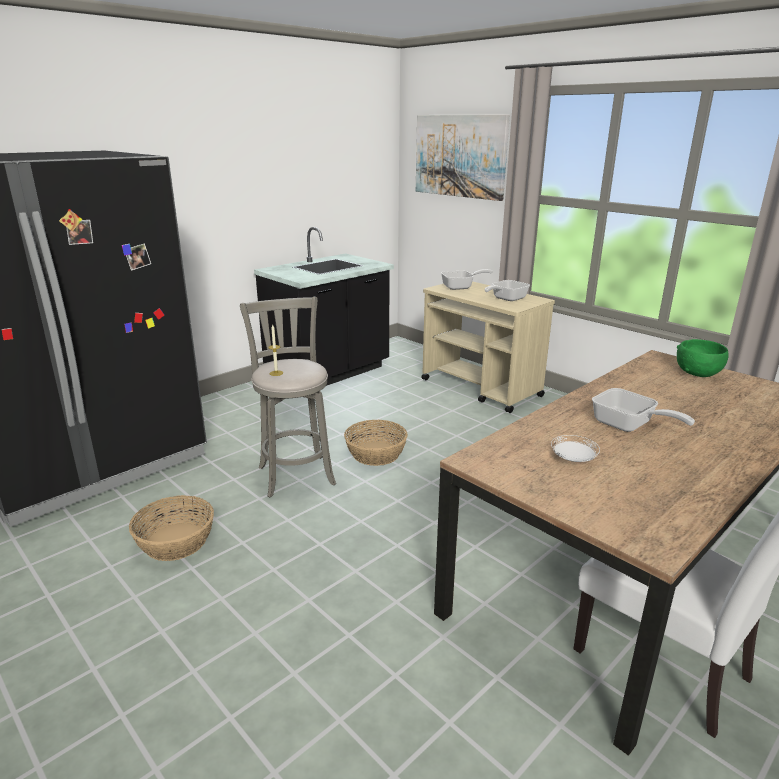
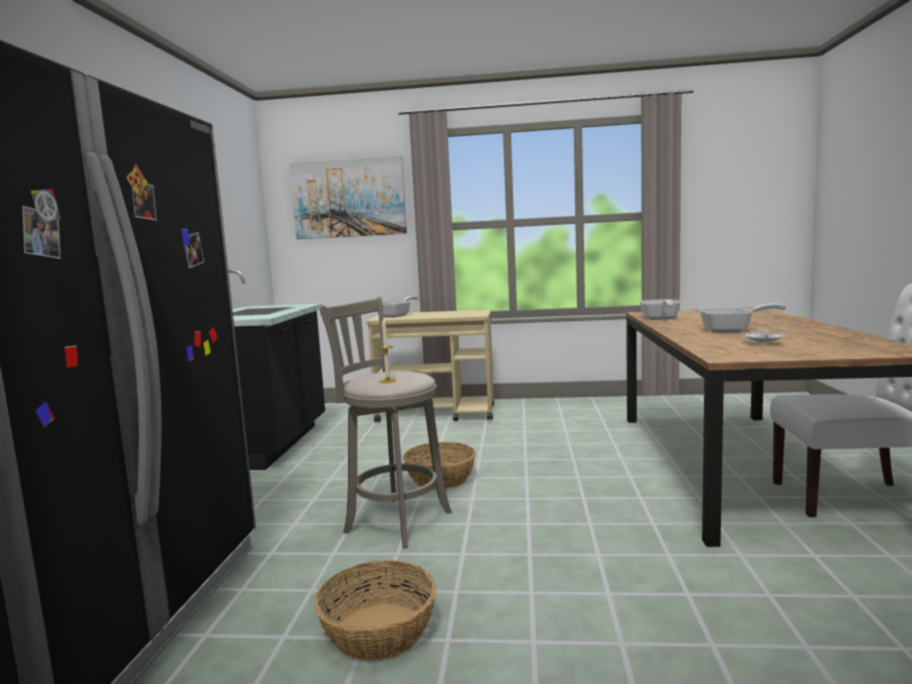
camera: 40 degrees left, 15 degrees down
frying pan [485,280,530,301] -> frying pan moved to [639,299,681,320]
green bowl [676,339,729,377] -> none

